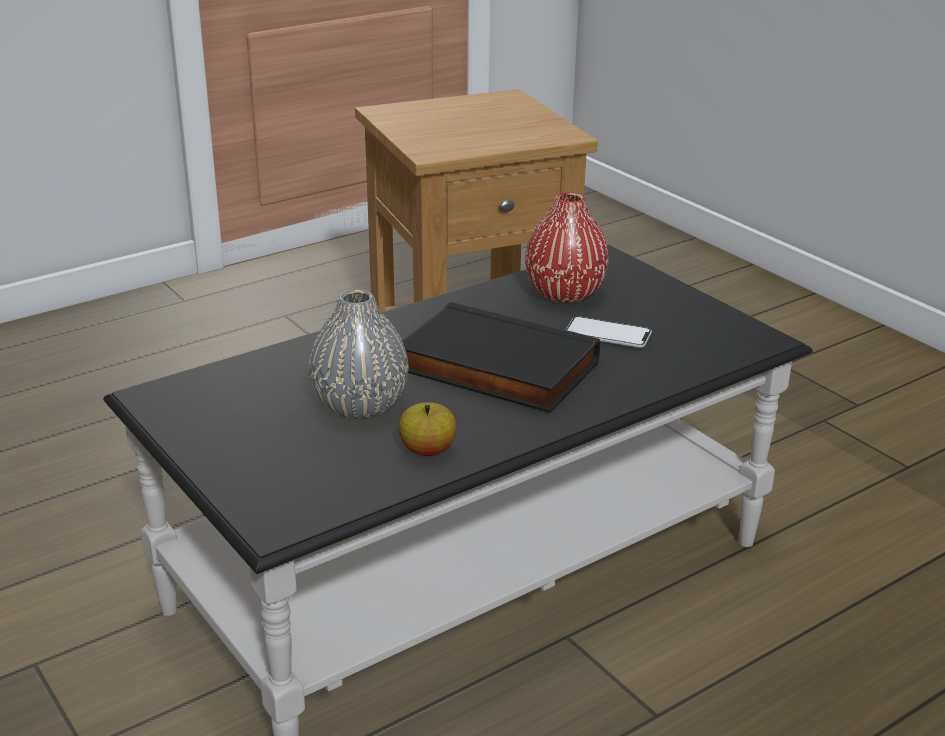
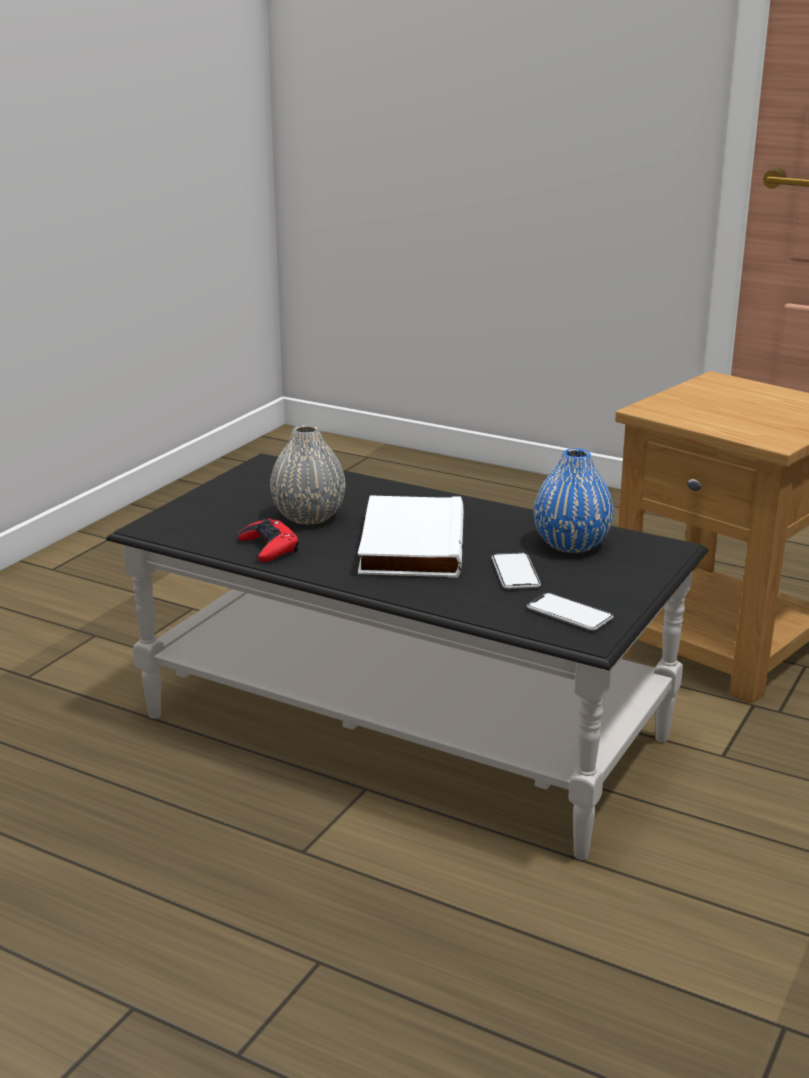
camera: 65 degrees right, 5 degrees down
apple [399,402,457,456] -> red game controller [237,519,299,562]
black book [402,302,600,413] -> white book [358,495,464,578]
red vase [525,192,609,303] -> blue vase [534,448,613,553]
none -> phone [527,593,614,631]

